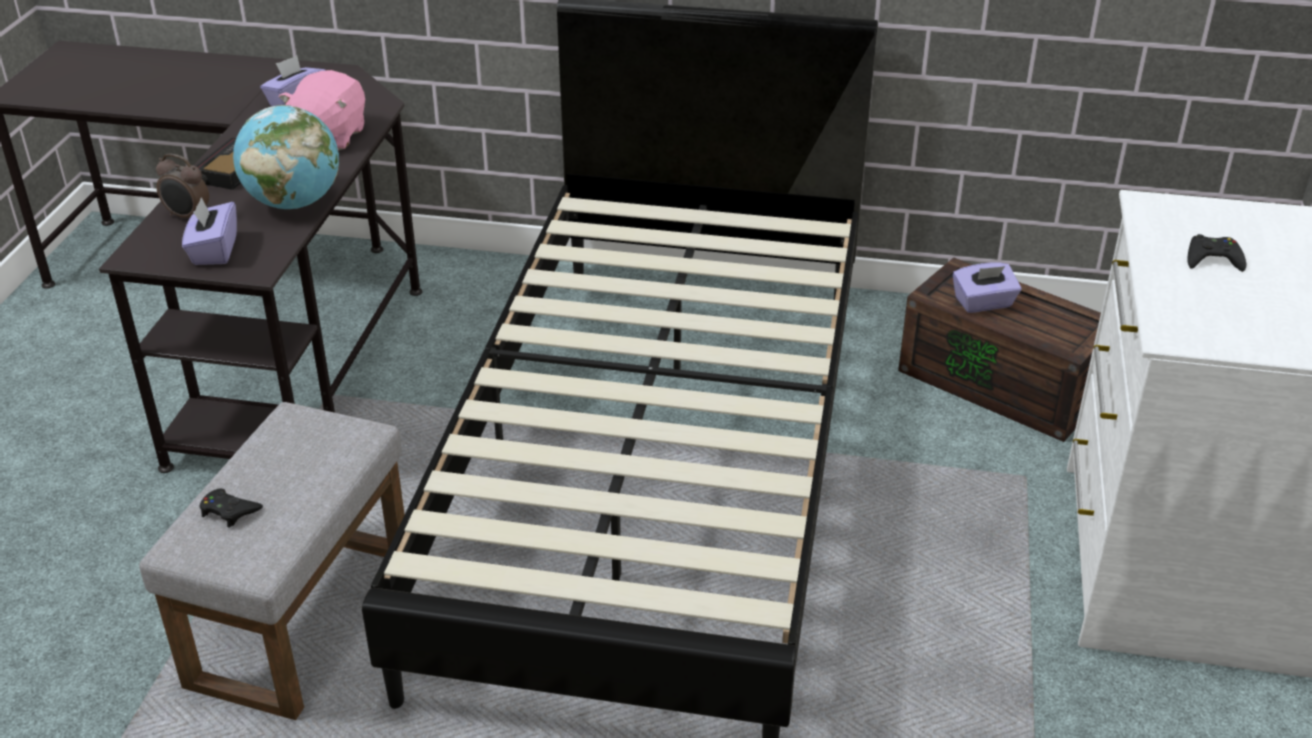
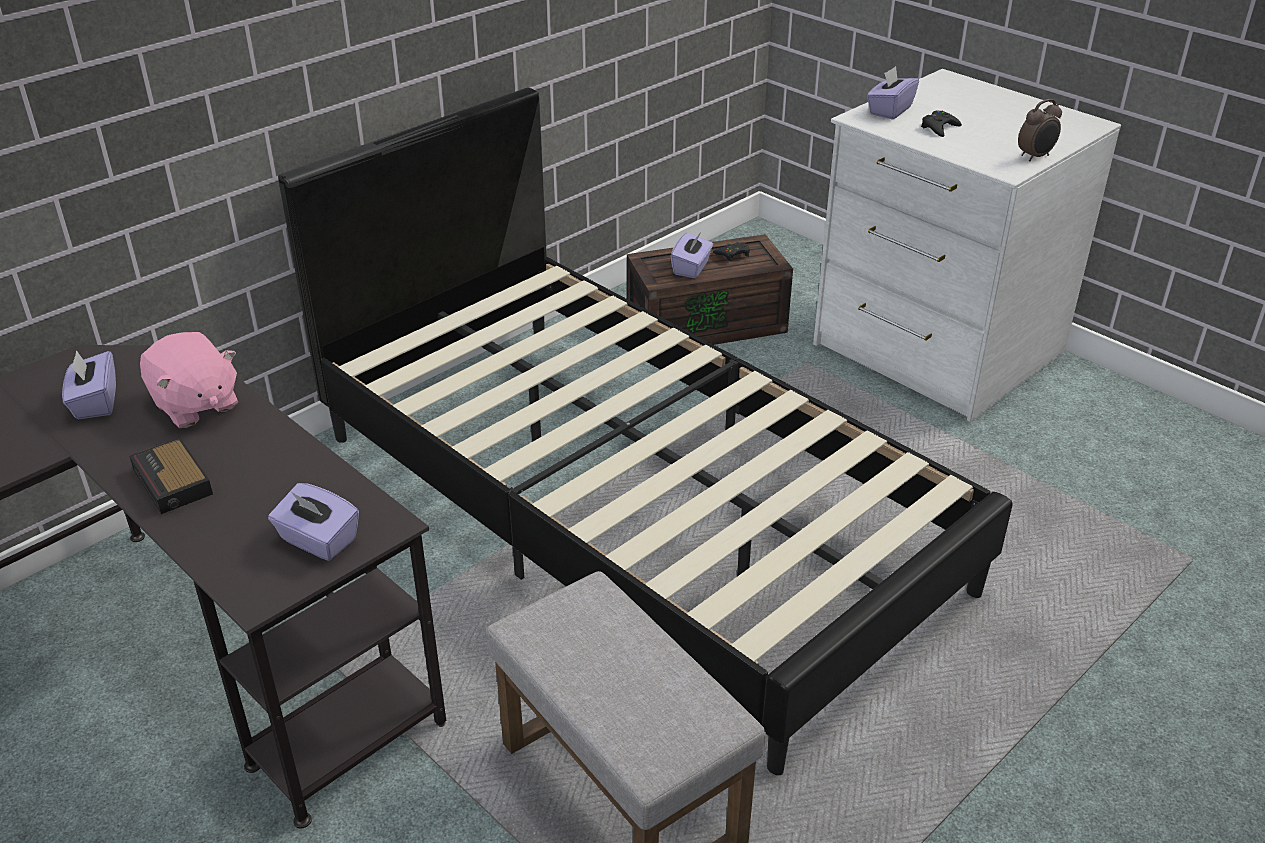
camera: 55 degrees left, 0 degrees up
alarm clock [156,154,209,218] -> alarm clock moved to [1018,99,1062,161]
black game controller [200,489,263,528] -> black game controller moved to [713,242,750,261]
globe [233,105,339,209] -> none
none -> purple tissue box [867,66,919,120]

